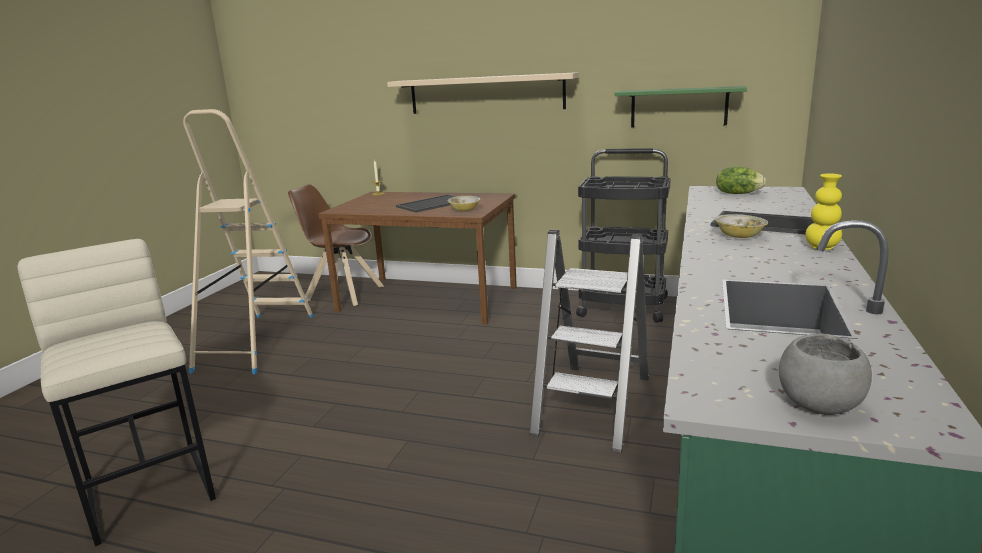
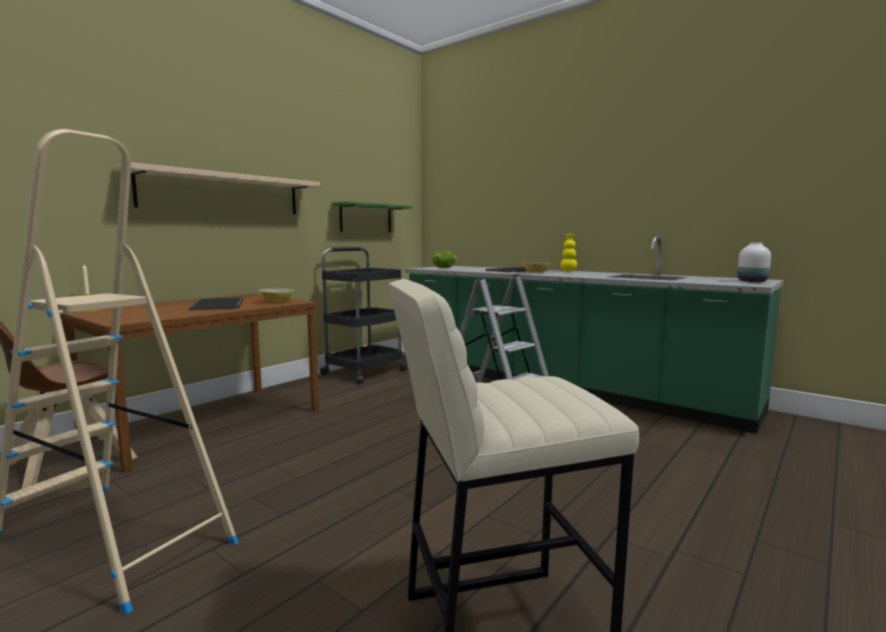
camera: 70 degrees left, 10 degrees down
grey bowl [779,334,872,415] -> white vase [737,242,771,282]

